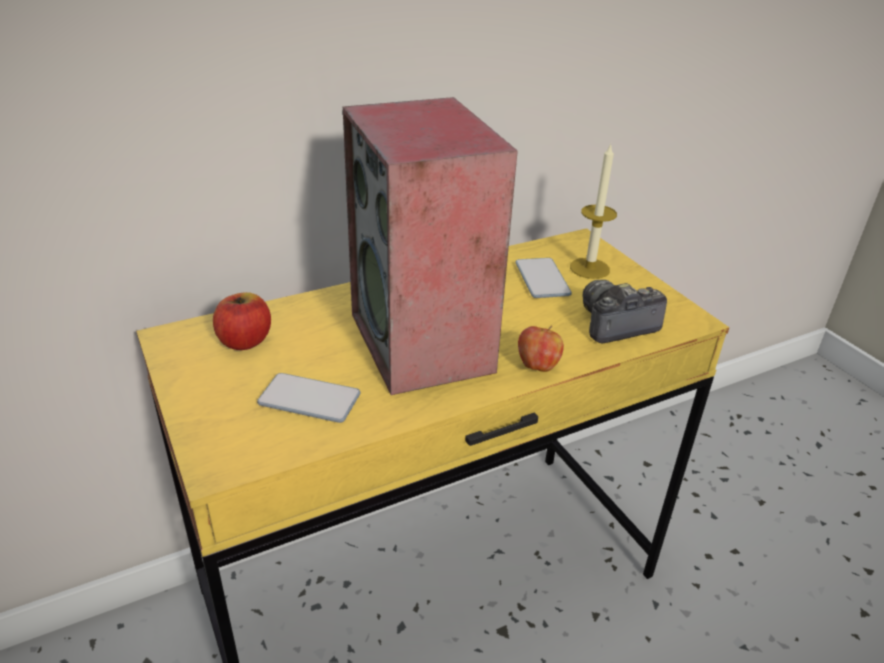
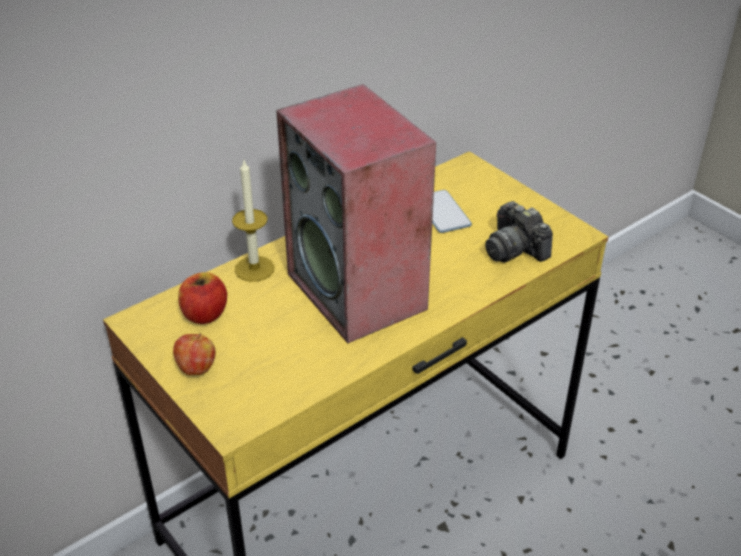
camera: 10 degrees left, 5 degrees up
phone [257,373,360,423] -> none
apple [518,325,564,372] -> apple moved to [173,333,216,375]
candle [570,143,617,279] -> candle moved to [232,161,275,282]
camera [582,280,667,344] -> camera turned 90 degrees counterclockwise [485,201,553,262]

